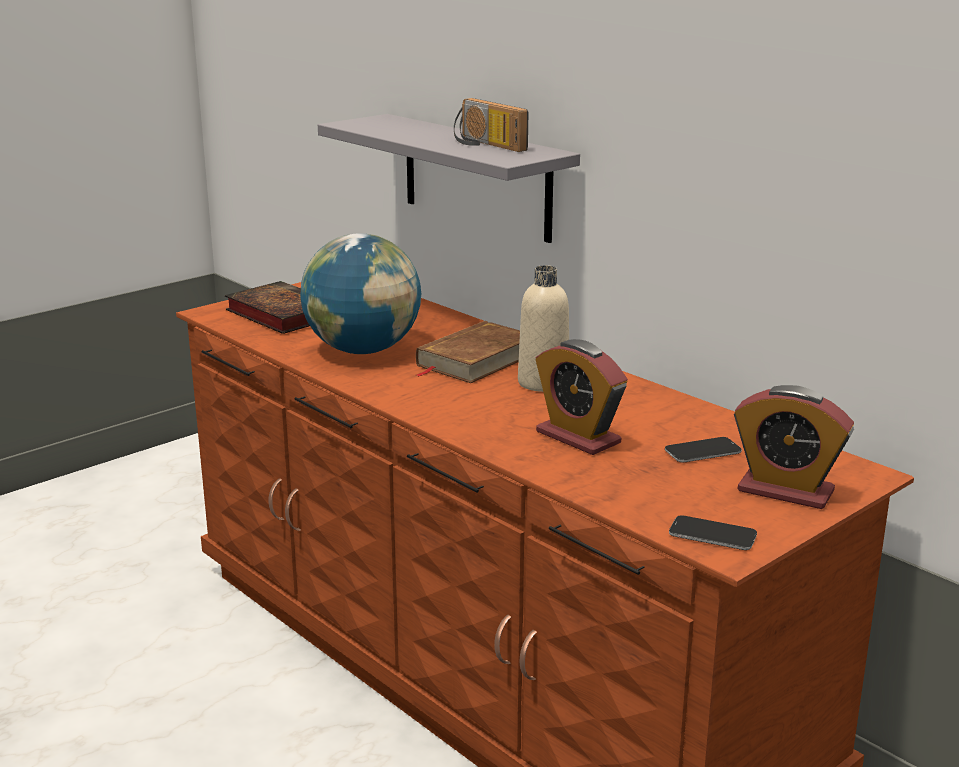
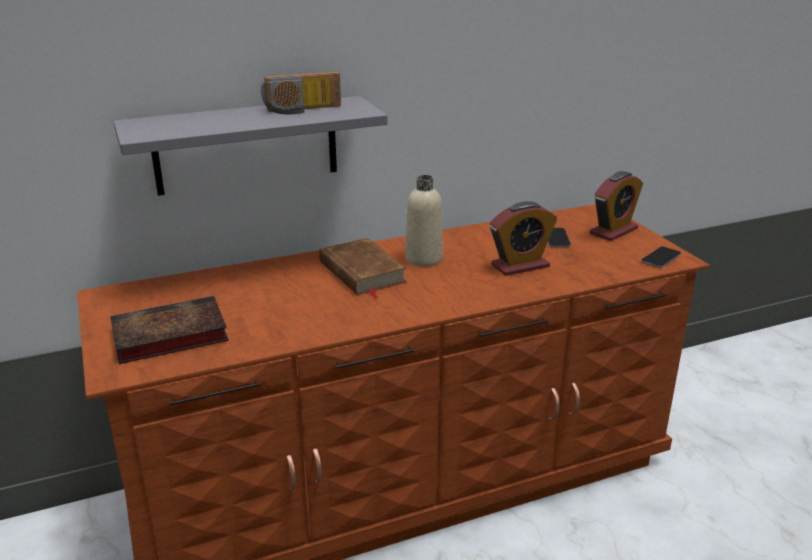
camera: 70 degrees left, 5 degrees up
globe [300,233,421,354] -> none

